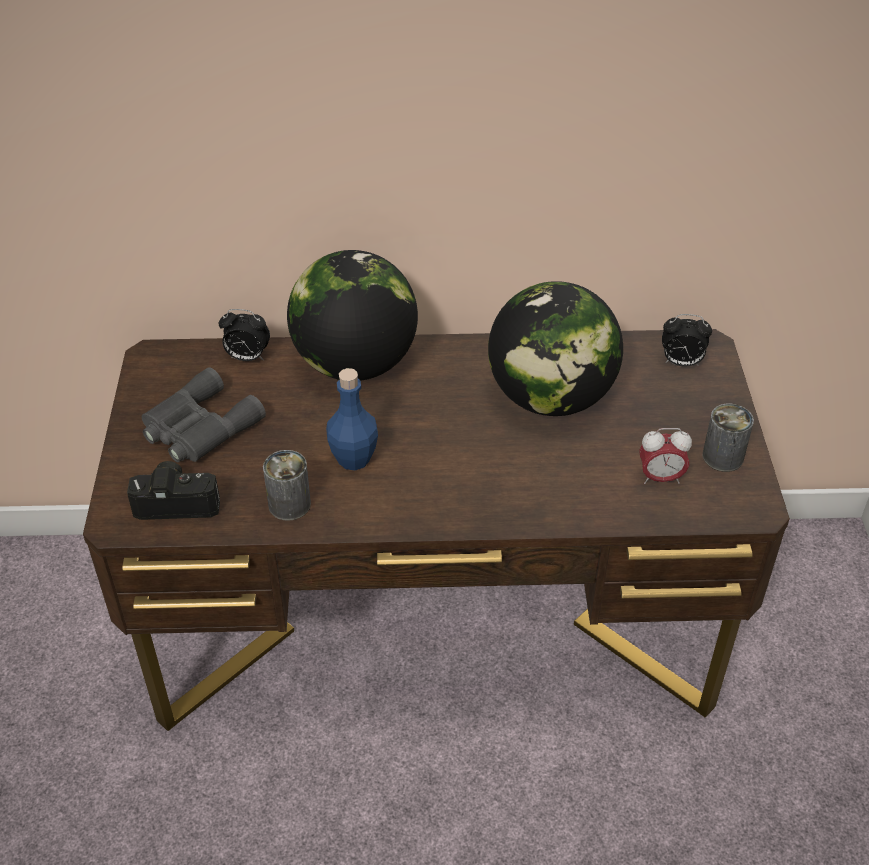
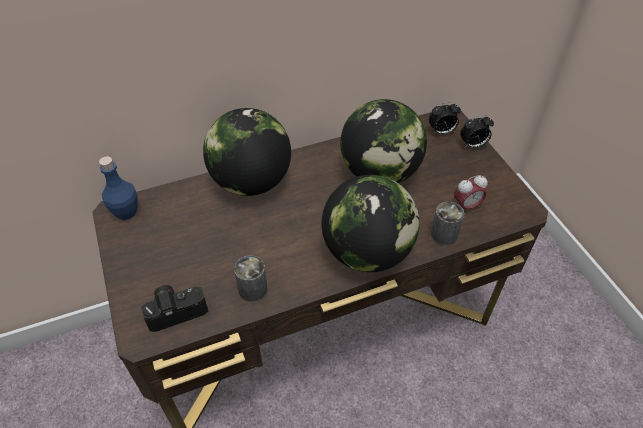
camera: 20 degrees left, 5 degrees up
grey binoculars [142,367,266,462] -> none
alarm clock [219,309,270,361] -> alarm clock moved to [460,115,494,148]
blue bottle [326,368,378,470] -> blue bottle moved to [99,156,138,220]
can [702,404,754,472] -> can moved to [431,202,464,246]
none -> globe [322,175,420,272]

